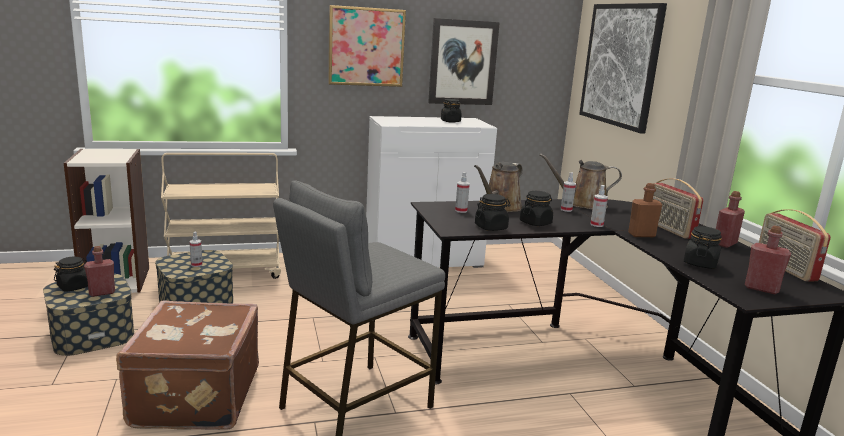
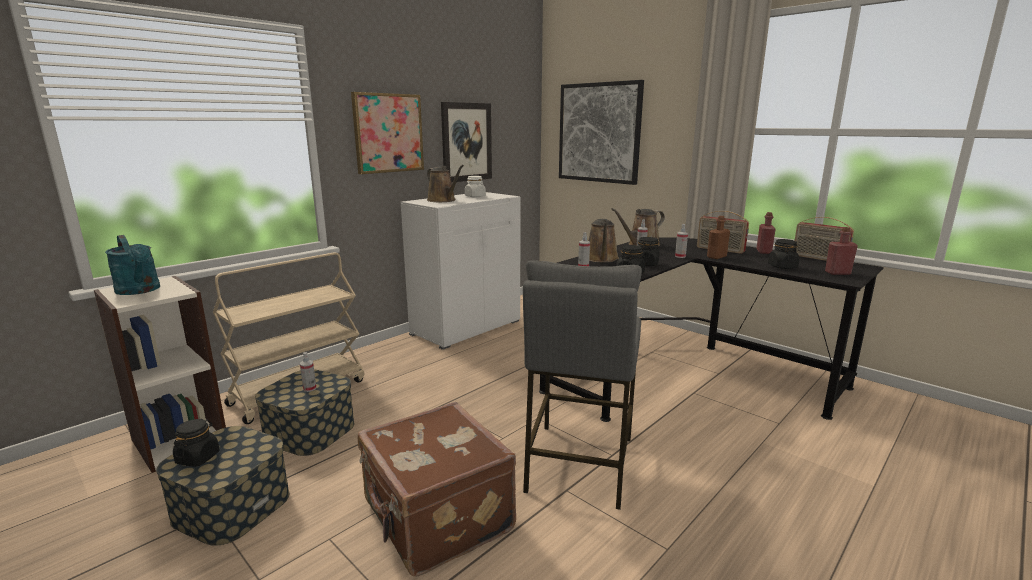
camera: 30 degrees left, 0 degrees up
red bottle [84,246,115,297] -> none
black jar [441,99,461,123] -> white jar [465,176,486,197]
none -> turquoise watering can [105,235,160,295]
none -> brown watering can [427,165,464,202]

